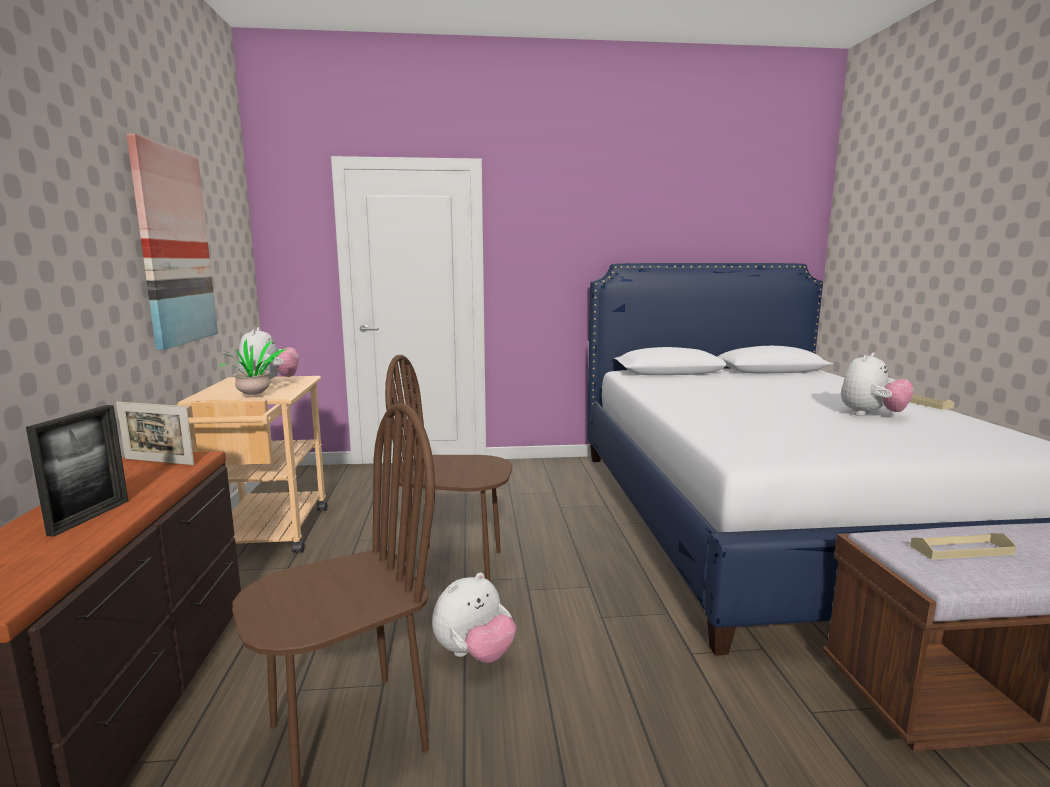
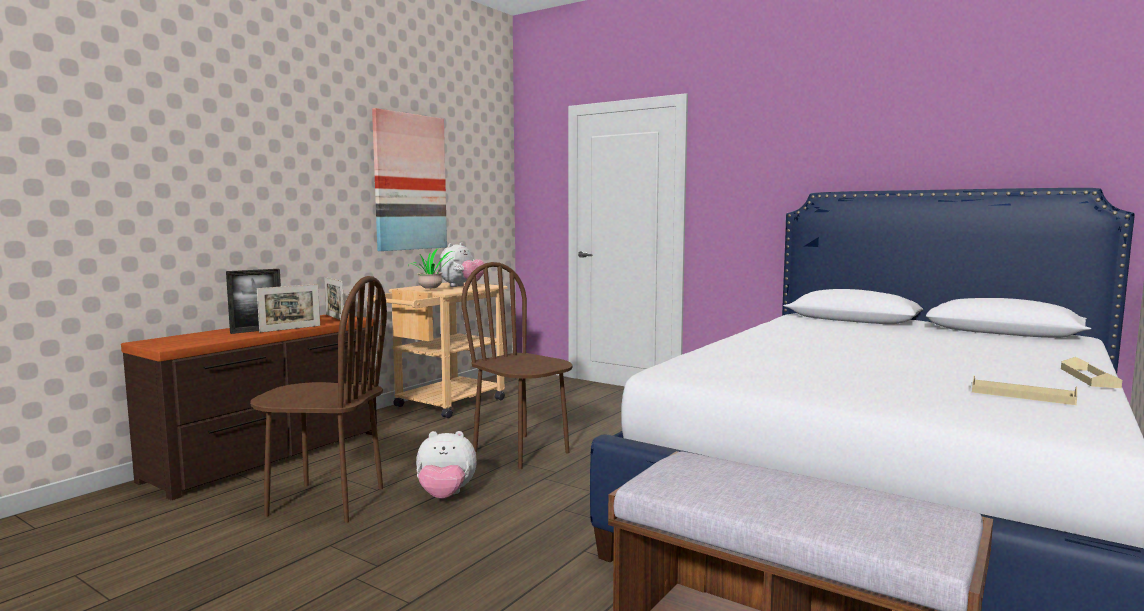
camera: 40 degrees right, 5 degrees down
plush toy [841,353,913,416] -> none
beige tray [910,533,1016,560] -> beige tray moved to [972,375,1077,405]
none -> picture frame [257,284,320,333]

